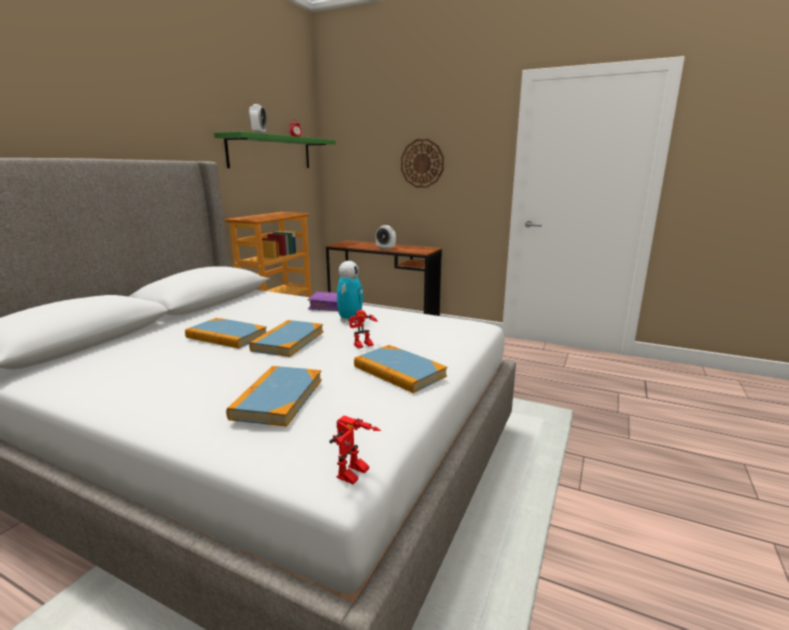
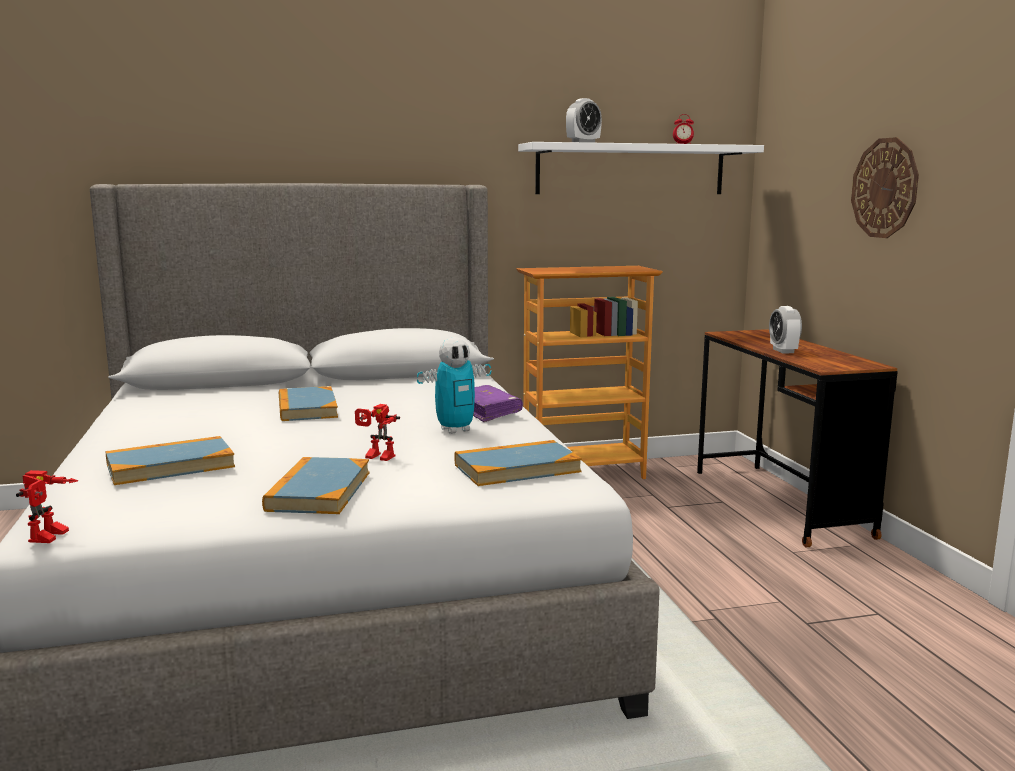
camera: 50 degrees right, 5 degrees down
green shelf [214,132,336,168] -> white shelf [518,142,764,194]
book [249,320,323,357] -> book moved to [454,440,582,486]
toy robot [329,416,381,484] -> toy robot turned 75 degrees counterclockwise [16,470,78,543]

